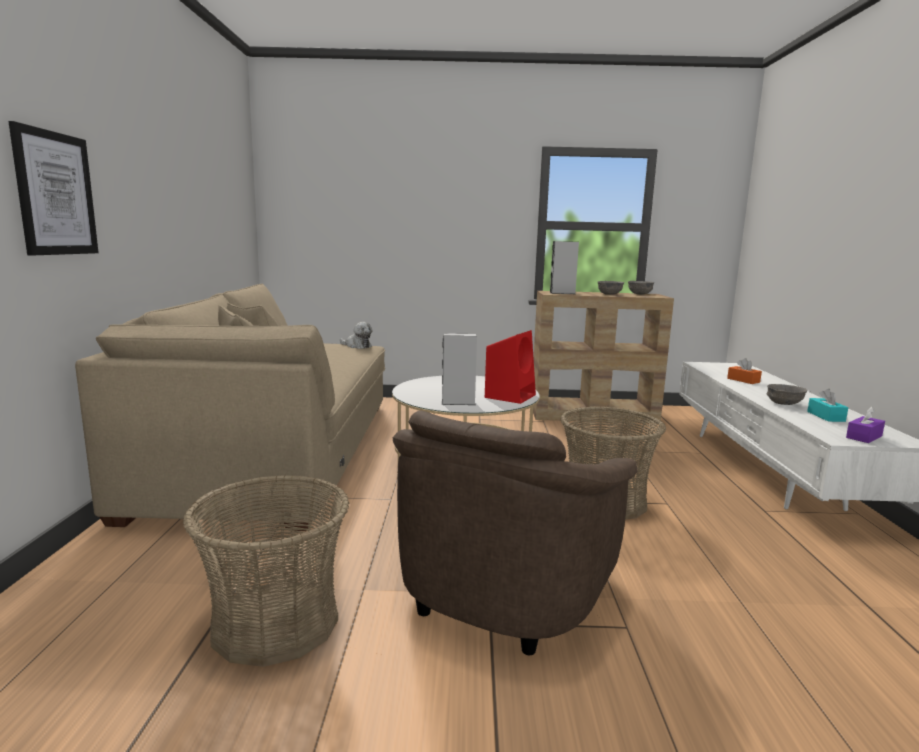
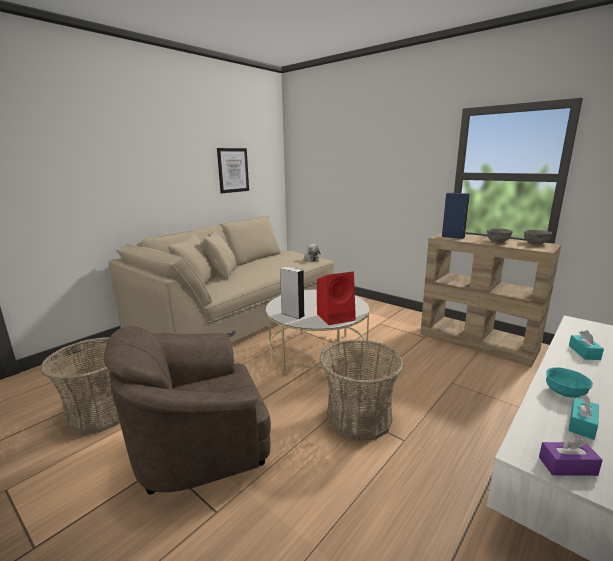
camera: 40 degrees right, 5 degrees up
picture [8,121,99,255] -> picture moved to [217,148,249,193]
grey speaker [550,241,579,294] -> blue speaker [442,193,470,239]
orange tissue box [727,358,762,384] -> turquoise tissue box [569,330,604,360]
grey bowl [767,384,807,405] -> turquoise bowl [546,367,593,397]

